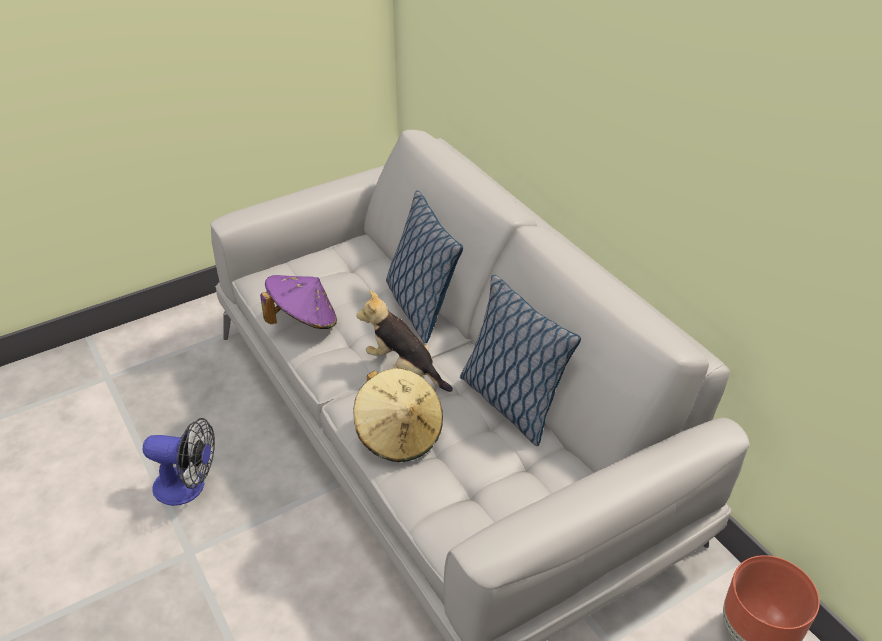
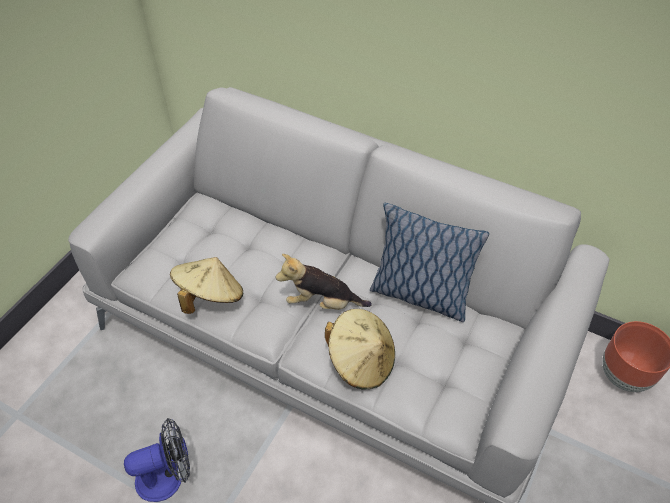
camera: 30 degrees left, 10 degrees up
purple hat [260,275,337,329] -> beige hat [170,257,243,314]
pillow [386,190,463,343] -> none

